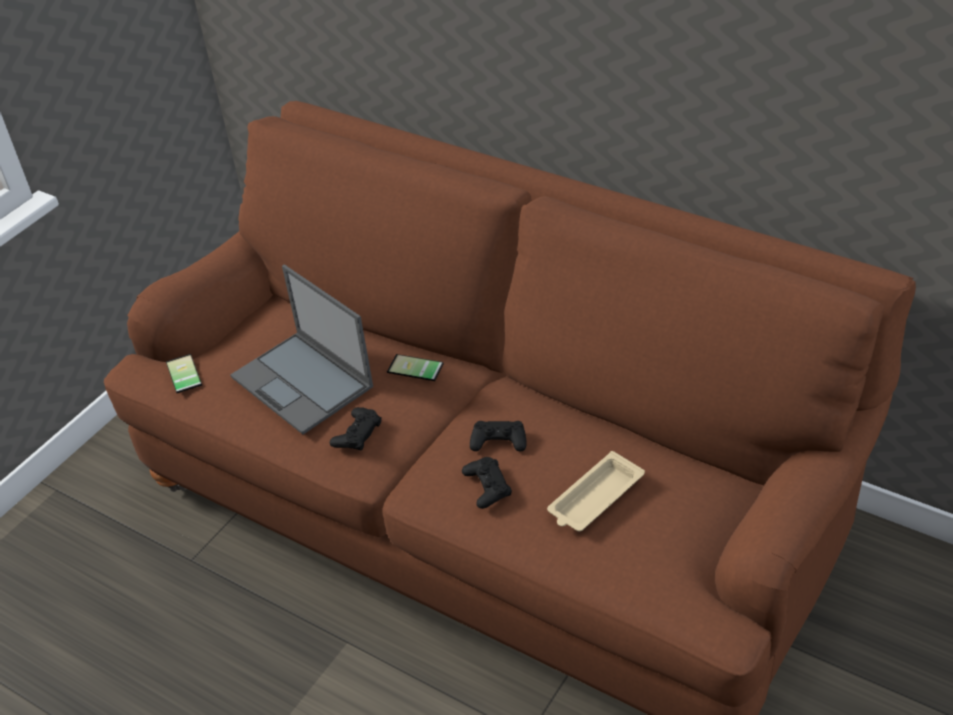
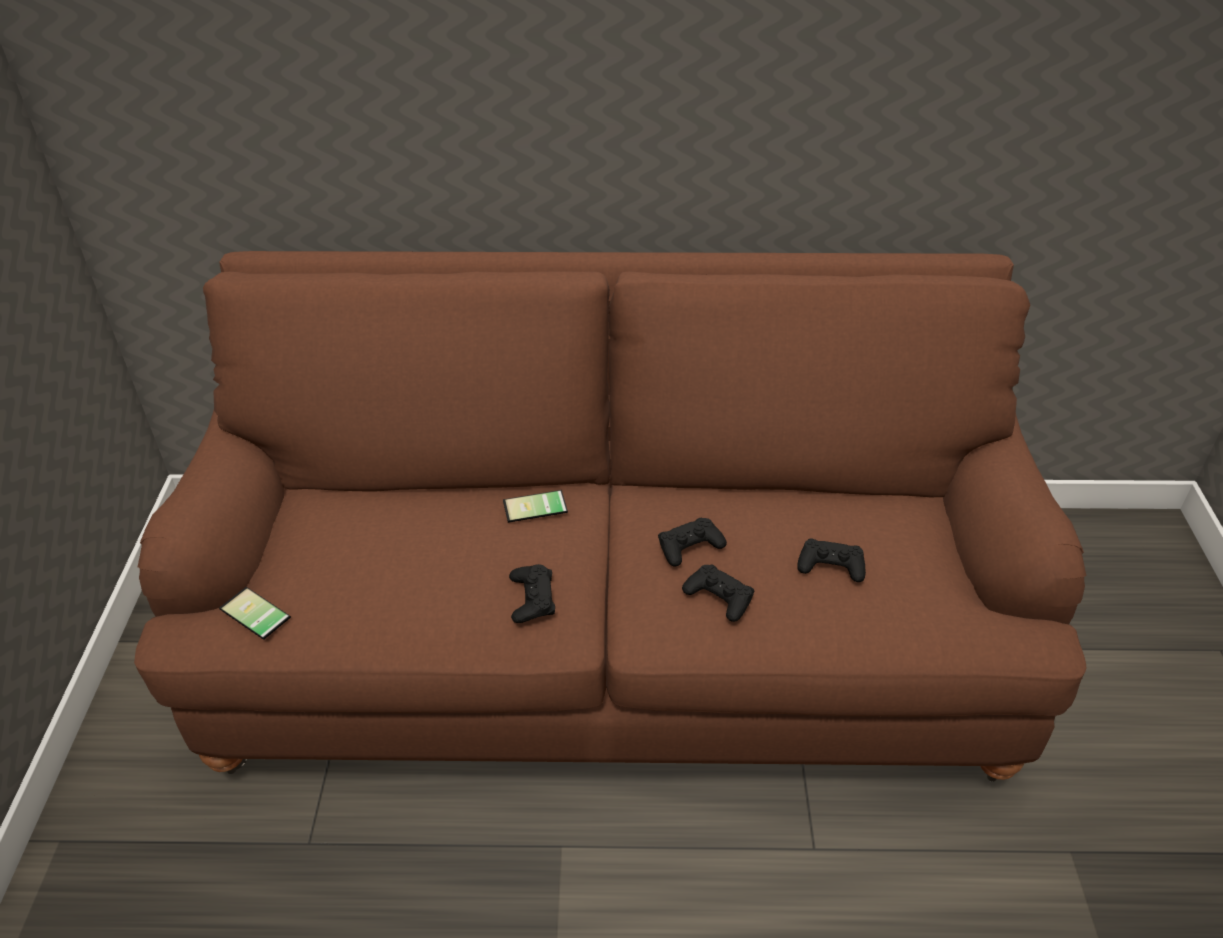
camera: 35 degrees left, 0 degrees up
laptop [230,265,373,434] -> none
beige tray [547,451,645,531] -> black game controller [797,539,866,582]

